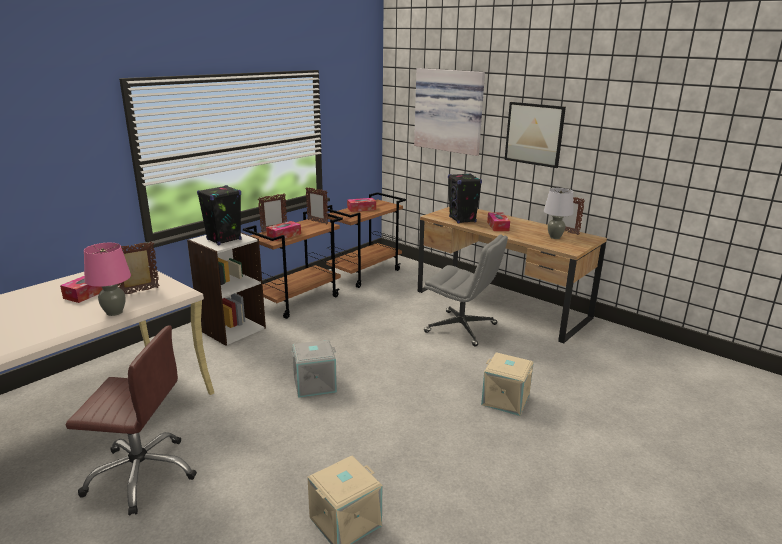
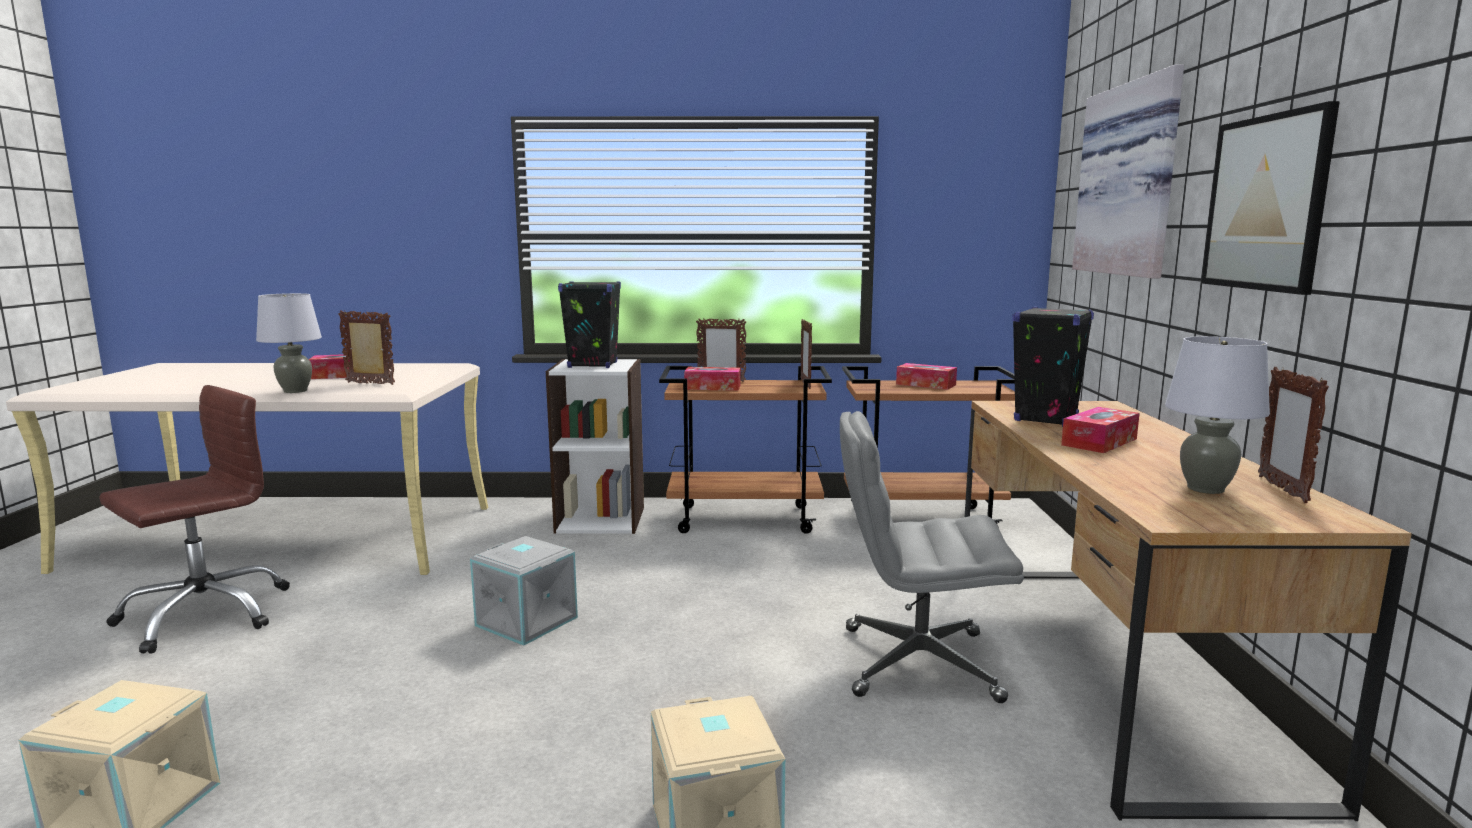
camera: 50 degrees right, 10 degrees down
brown office chair [66,325,197,516] -> brown office chair turned 105 degrees counterclockwise [99,385,290,654]
pink table lamp [84,243,131,316] -> grey table lamp [256,293,322,393]
grey office chair [424,235,508,346] -> grey office chair turned 105 degrees clockwise [840,411,1024,703]

